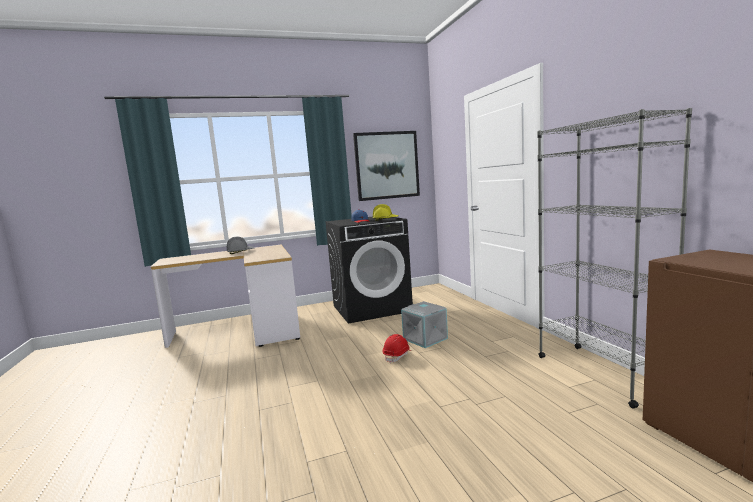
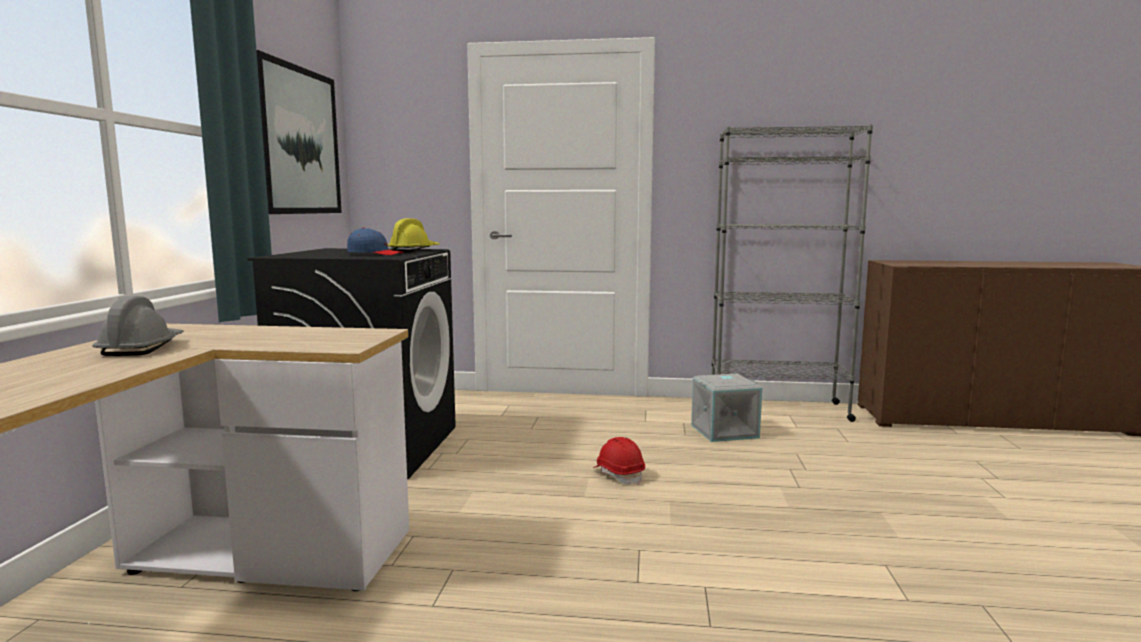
camera: 65 degrees left, 0 degrees up
grey storage box [401,301,448,348] -> grey storage box moved to [691,374,762,442]

